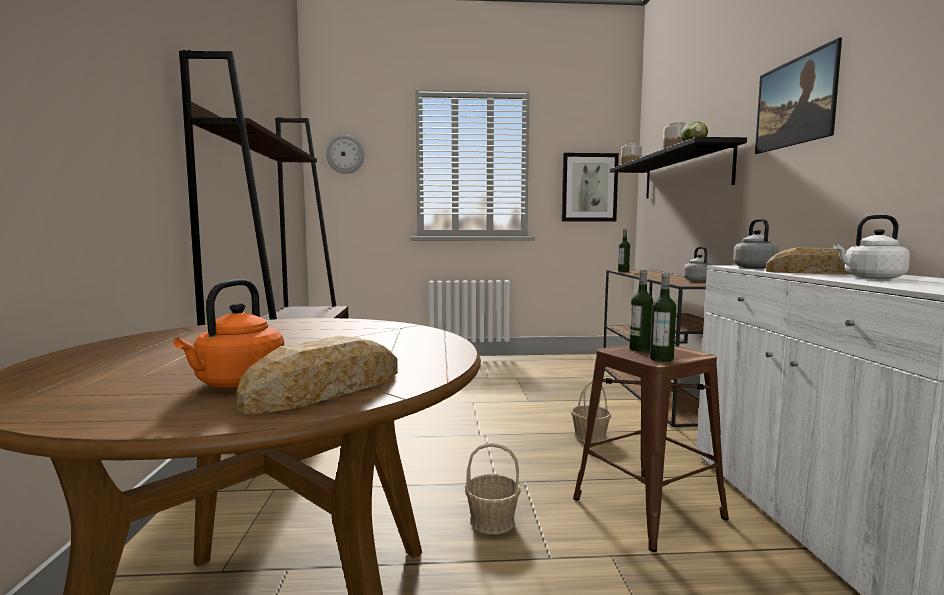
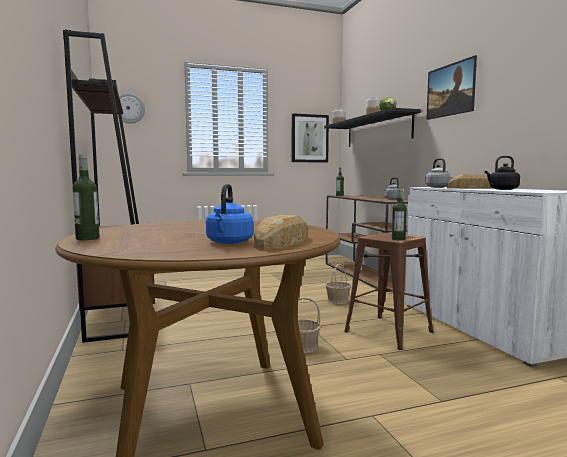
camera: 15 degrees left, 0 degrees up
orange kettle [173,279,284,388] -> blue kettle [206,184,253,244]
bottle [629,270,653,352] -> bottle moved to [73,155,100,240]
white kettle [833,215,910,279] -> black kettle [484,156,520,190]

